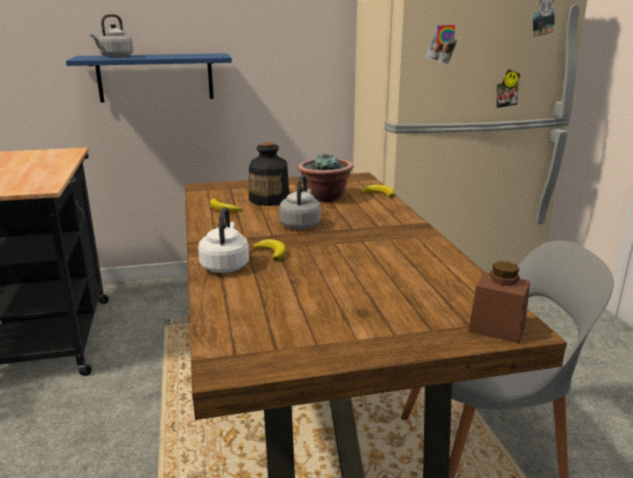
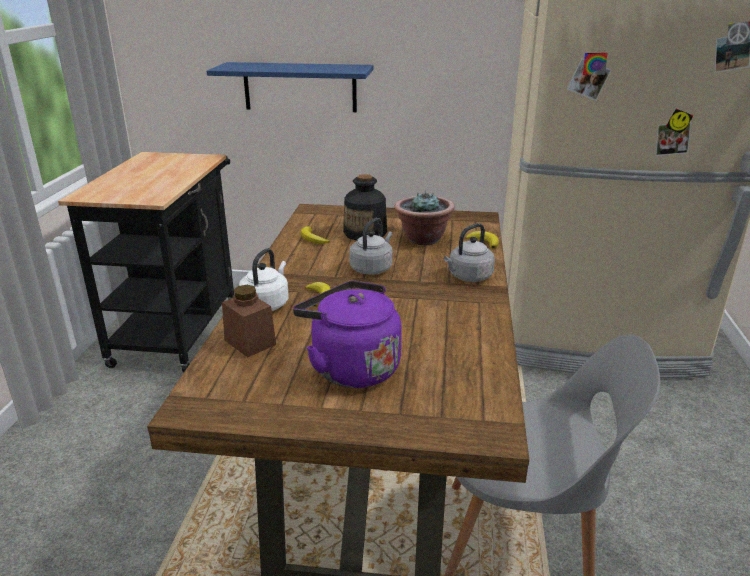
camera: 20 degrees right, 5 degrees up
grey kettle [91,14,133,58] -> grey kettle moved to [444,223,495,282]
brown jar [468,261,530,344] -> brown jar moved to [222,285,276,357]
none -> purple kettle [293,281,402,388]

